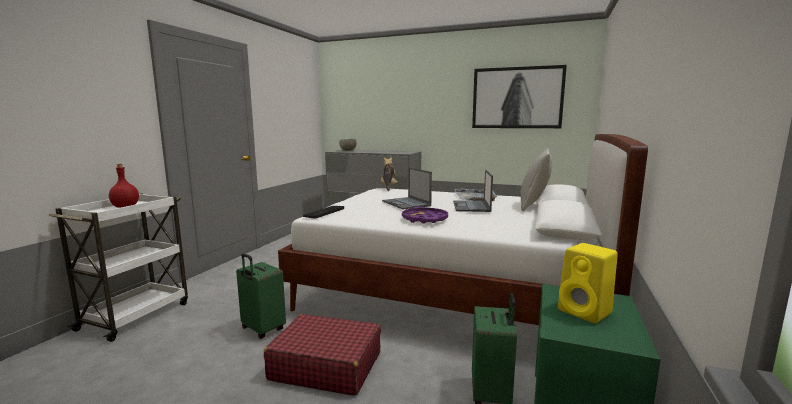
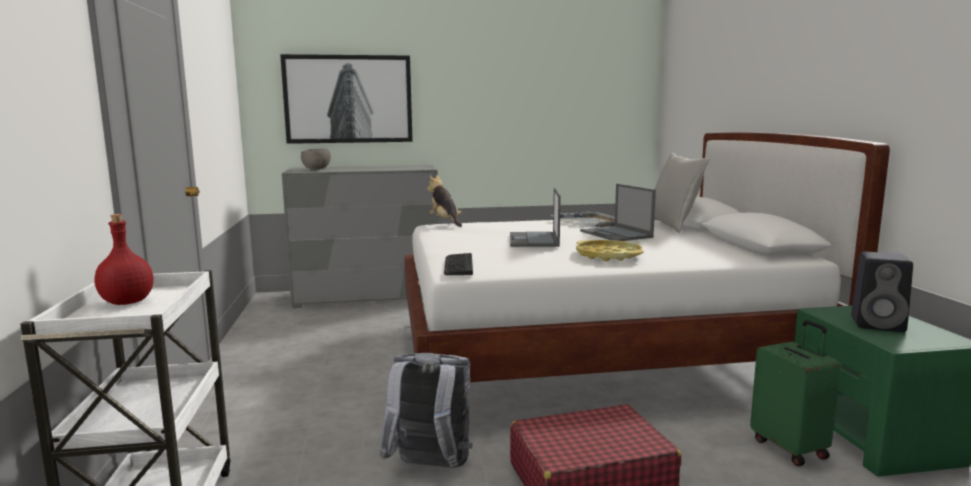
camera: 30 degrees left, 0 degrees up
green suitcase [236,253,286,339] -> grey backpack [379,353,473,468]
laptop [382,167,432,209] -> laptop turned 60 degrees clockwise [510,188,561,247]
purple tray [402,207,448,224] -> yellow tray [576,240,644,262]
picture [472,65,567,128] -> picture moved to [280,54,413,144]
yellow speaker [558,243,618,323] -> black speaker [851,252,913,332]

